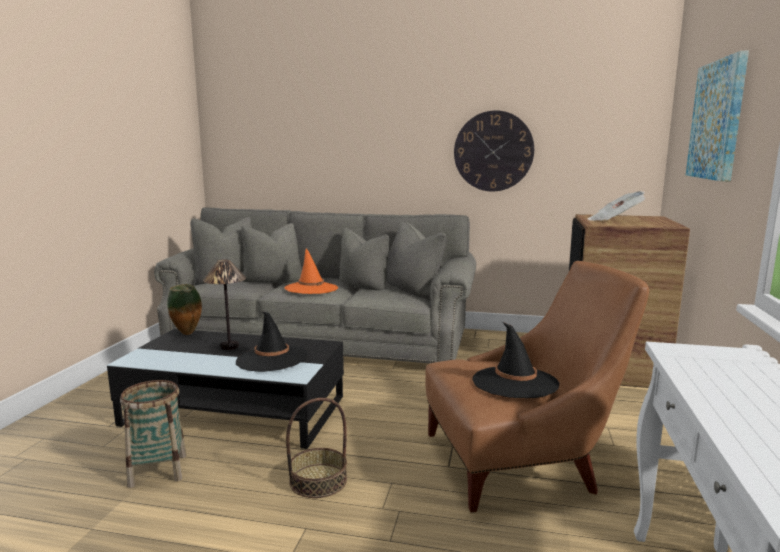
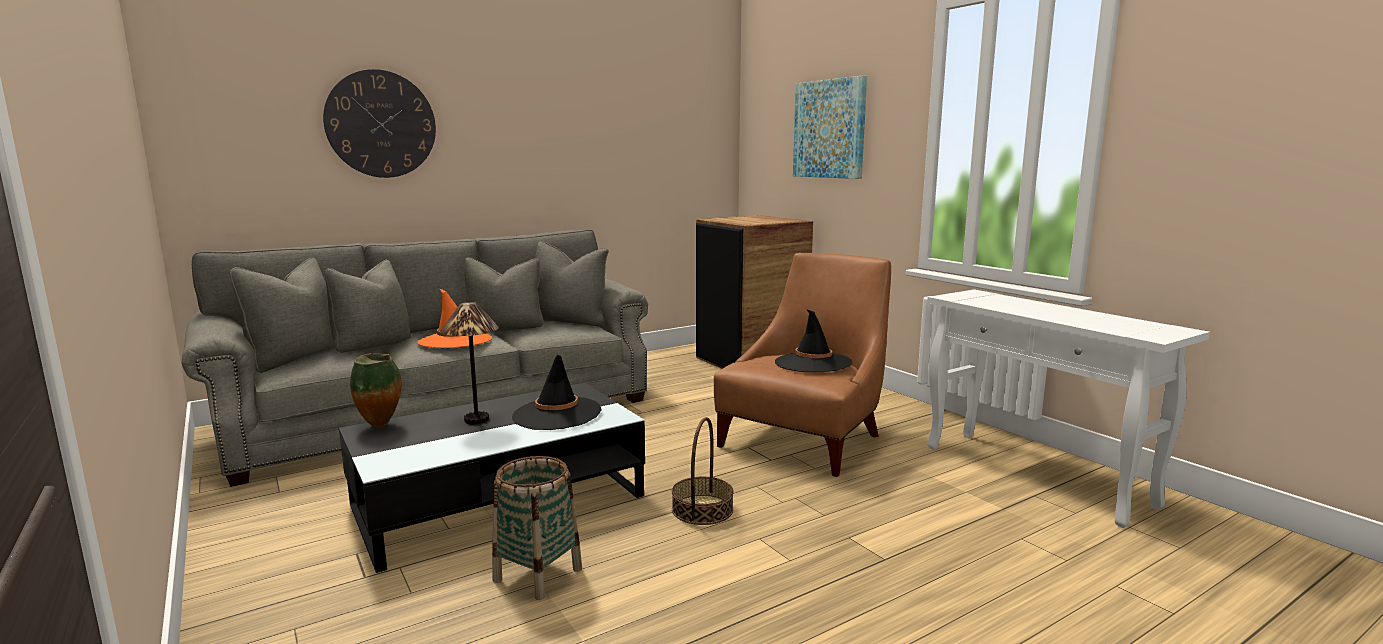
camera: 45 degrees left, 0 degrees up
wall clock [454,110,534,192] -> wall clock moved to [323,69,436,178]
newspaper [588,191,645,221] -> none

